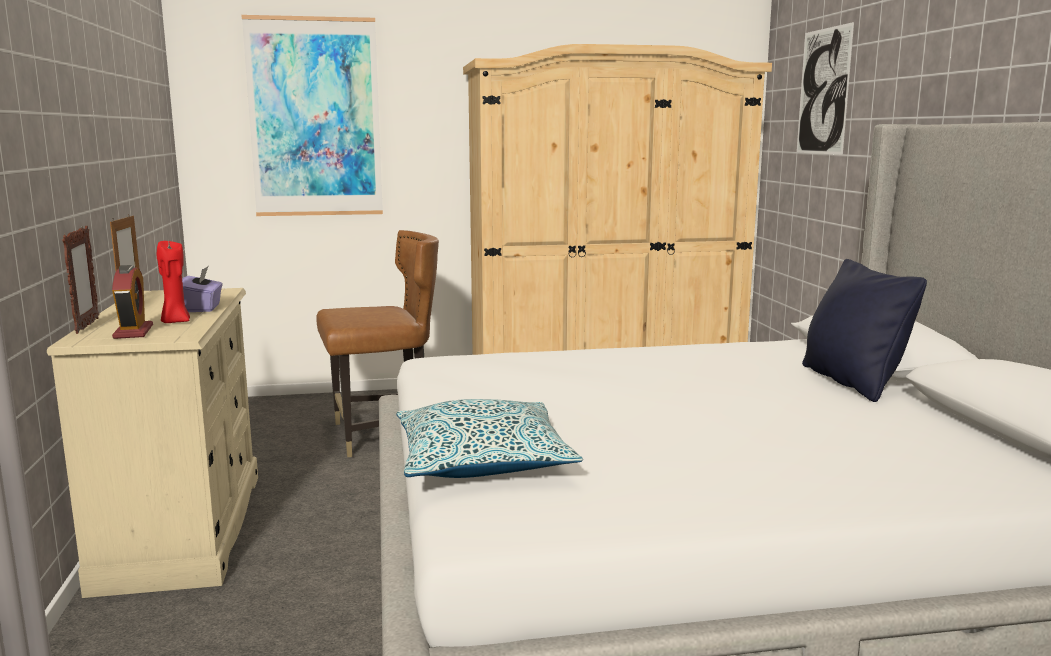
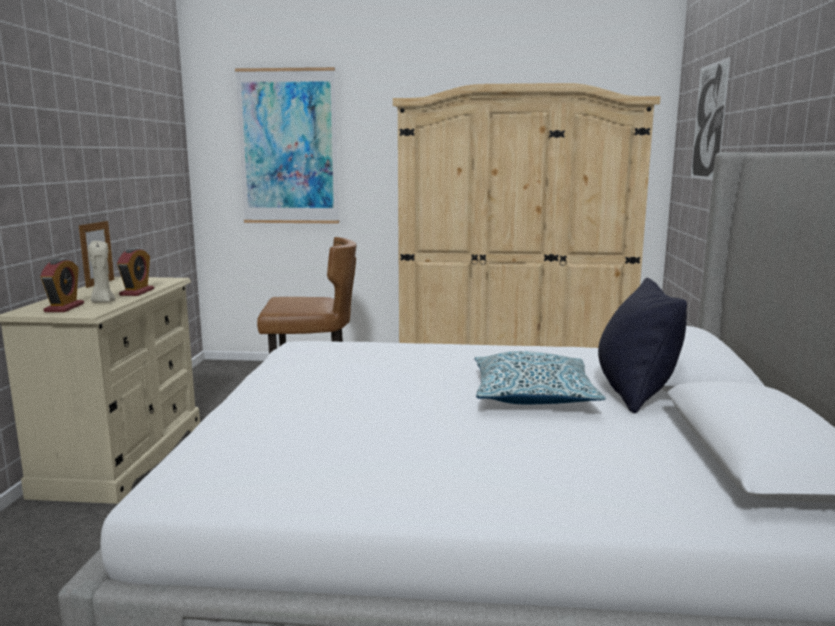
camera: 15 degrees right, 0 degrees up
picture frame [62,226,99,334] -> none
red candle [157,241,190,323] -> beige candle [88,241,115,303]
purple tissue box [182,267,223,312] -> alarm clock [117,248,154,296]
pillow [396,399,583,478] -> pillow moved to [475,351,606,405]

